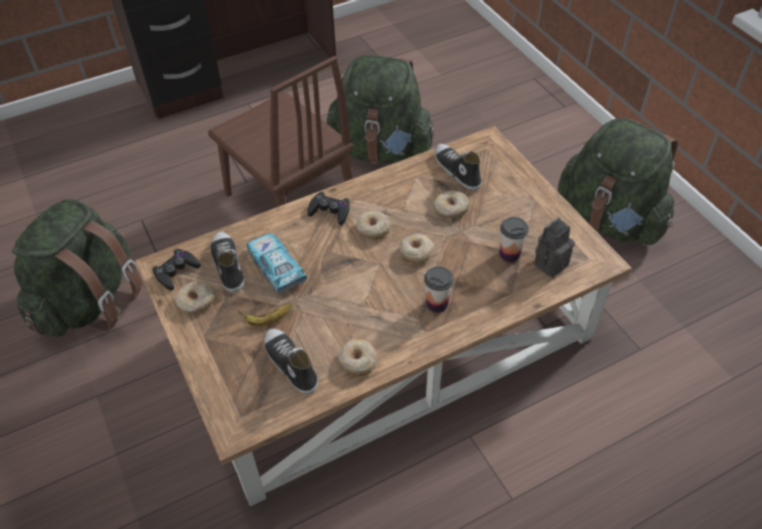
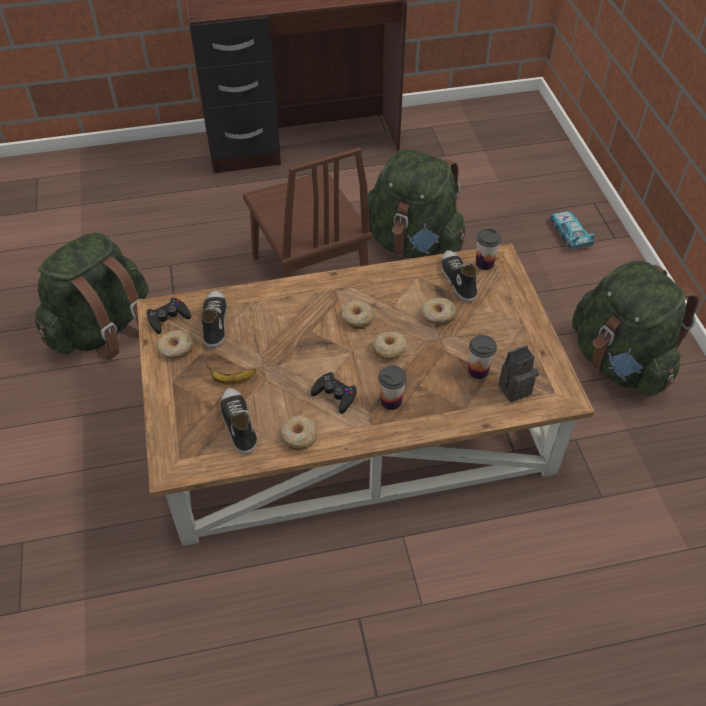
camera: 15 degrees right, 0 degrees up
toy car [247,233,307,294] -> toy car moved to [551,211,595,250]
black game controller [307,191,350,225] -> black game controller moved to [311,372,357,414]
none -> cup [476,228,501,270]

